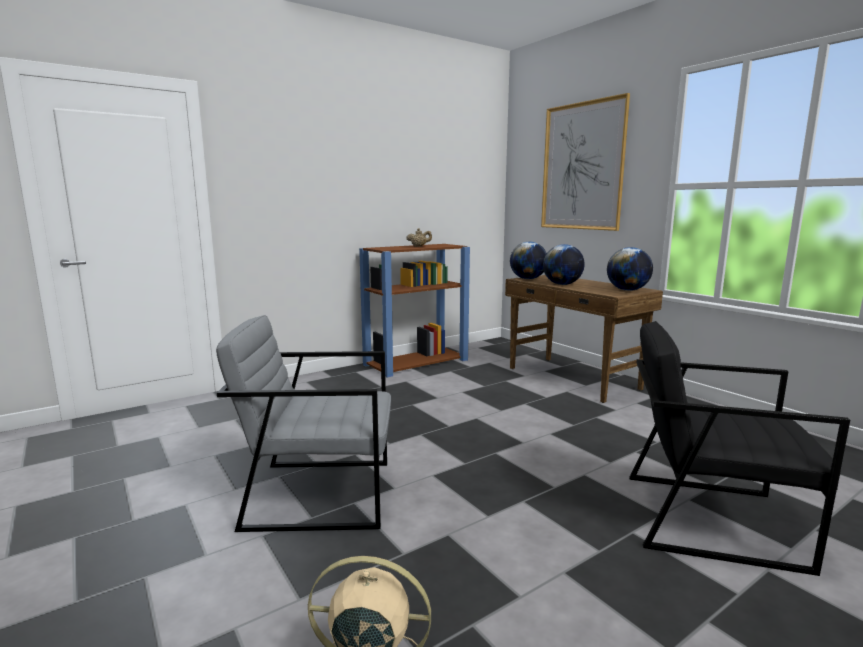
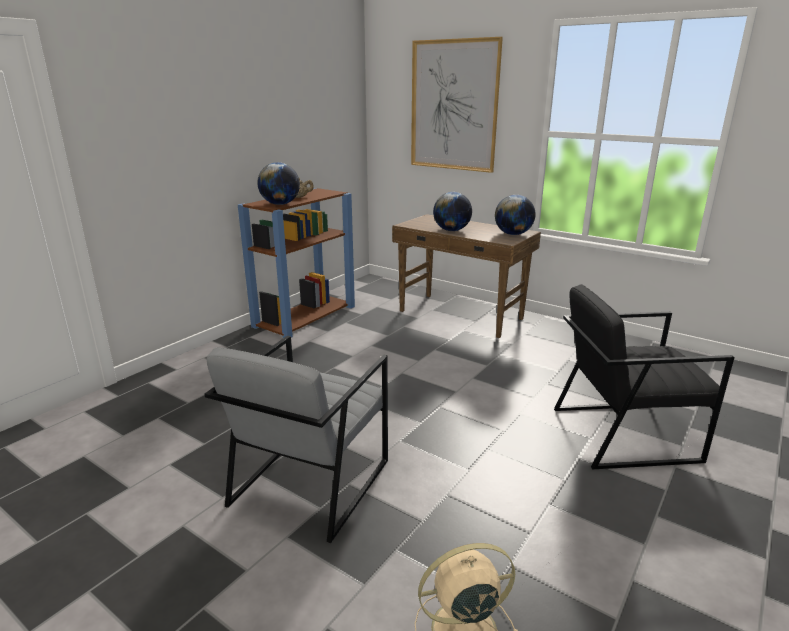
camera: 20 degrees left, 10 degrees up
grey armchair [216,315,391,532] -> grey armchair turned 45 degrees counterclockwise [205,336,388,543]
globe [510,242,547,279] -> globe moved to [257,162,300,205]

